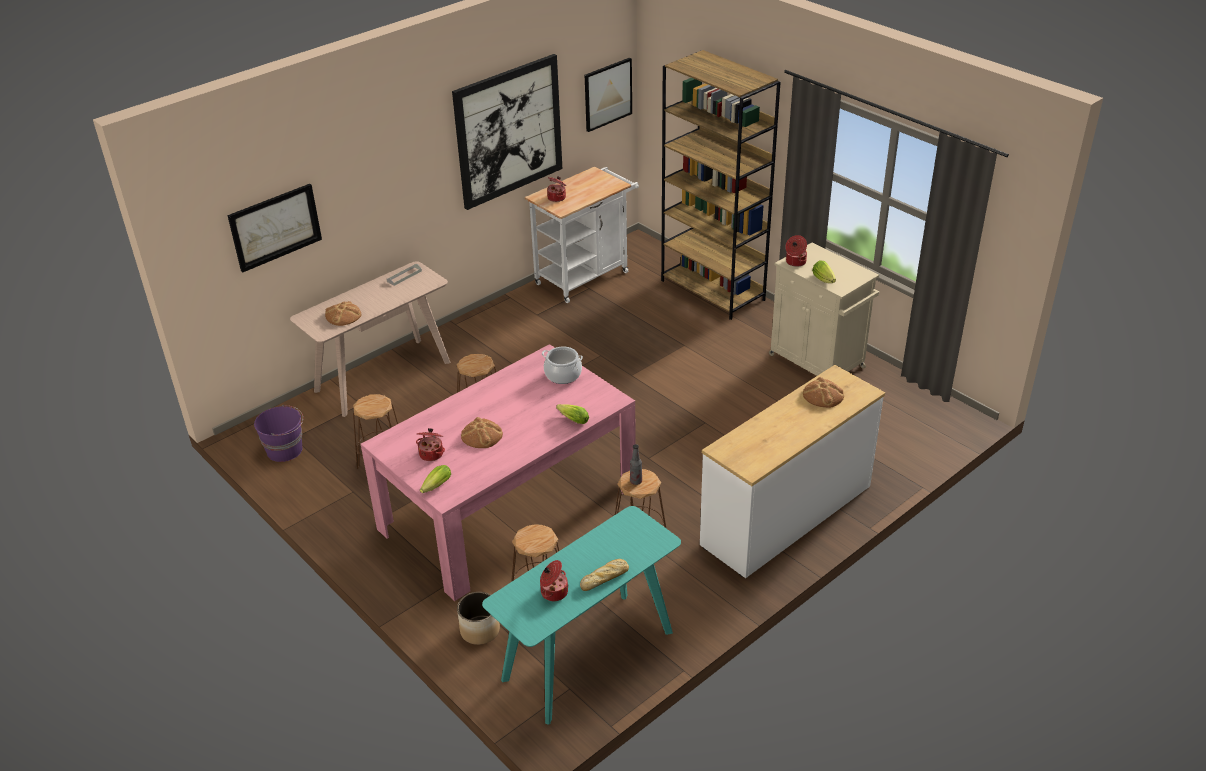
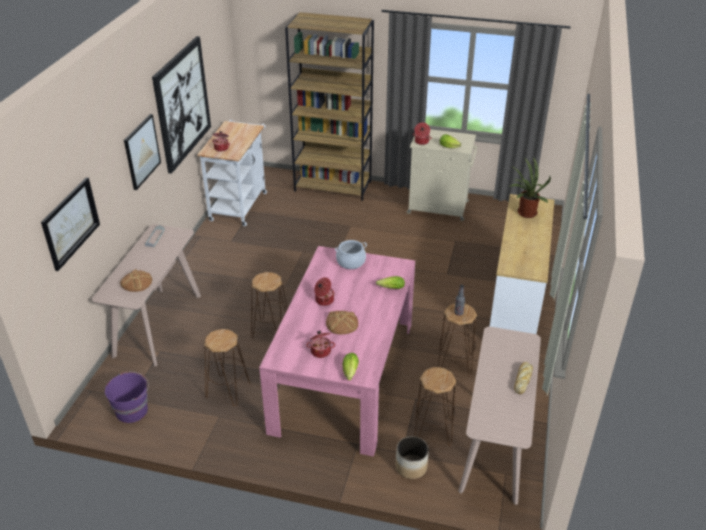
camera: 35 degrees left, 0 degrees up
turquoise console table [482,506,681,725] -> beige console table [458,327,541,505]
cooking pot [540,560,569,601] -> cooking pot moved to [314,277,335,306]
picture [585,58,632,132] -> picture moved to [124,114,161,190]
bread [803,377,844,408] -> potted plant [510,157,551,218]

